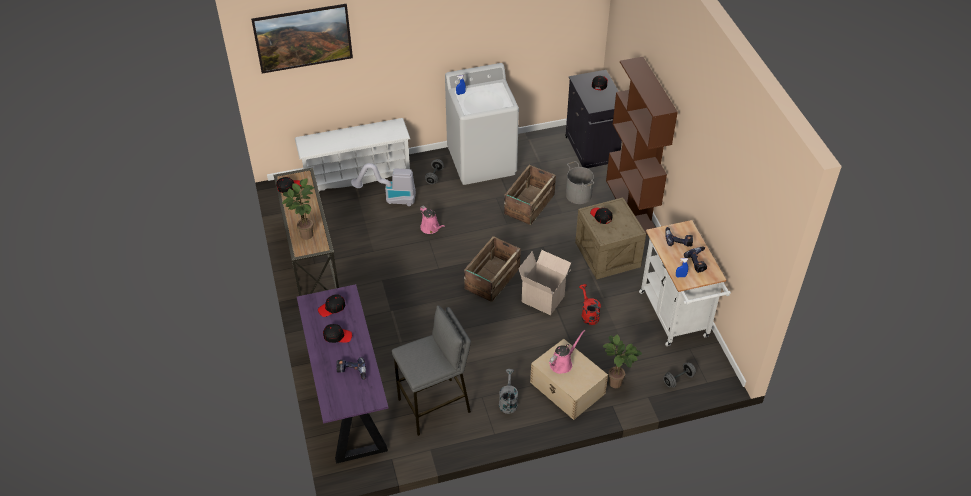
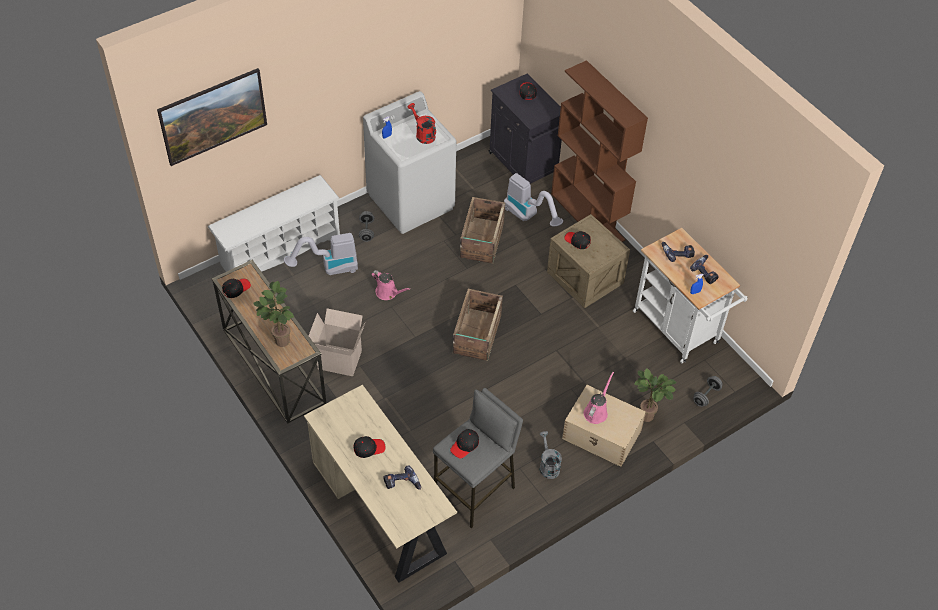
camera: 20 degrees left, 5 degrees up
purple desk [297,284,389,464] -> beige desk [304,385,457,583]
black cap [318,294,345,317] -> black cap moved to [450,429,479,458]
cardboard box [518,250,572,315] -> cardboard box moved to [309,308,365,376]
grey bucket [566,161,594,204] -> vacuum cleaner [504,173,563,226]
red watering can [579,284,601,325] -> red watering can moved to [407,103,436,144]

